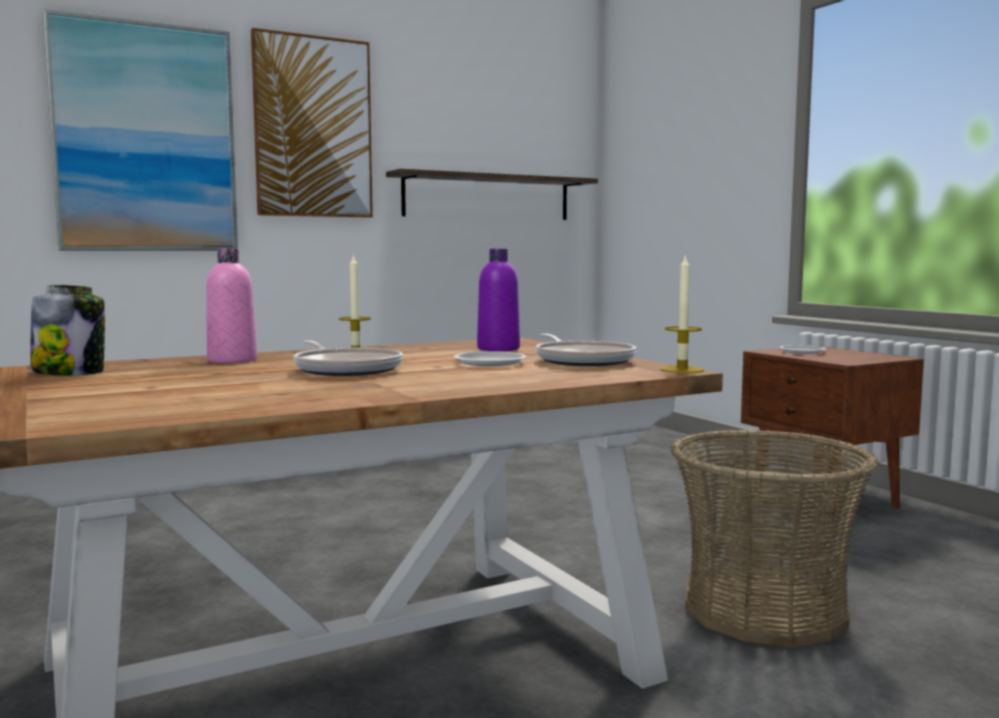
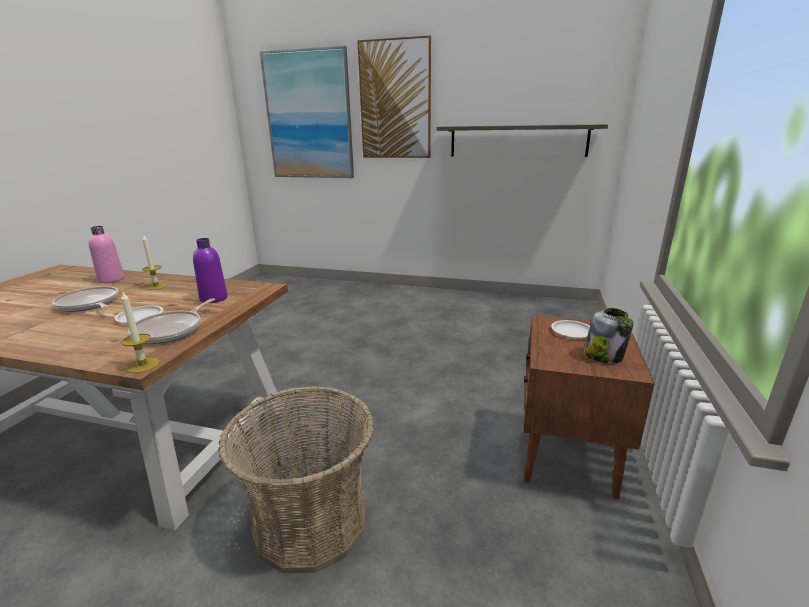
camera: 45 degrees right, 15 degrees up
jar [30,285,105,375] -> jar moved to [584,308,634,364]
frying pan [293,340,403,376] -> frying pan turned 120 degrees clockwise [52,286,119,312]

